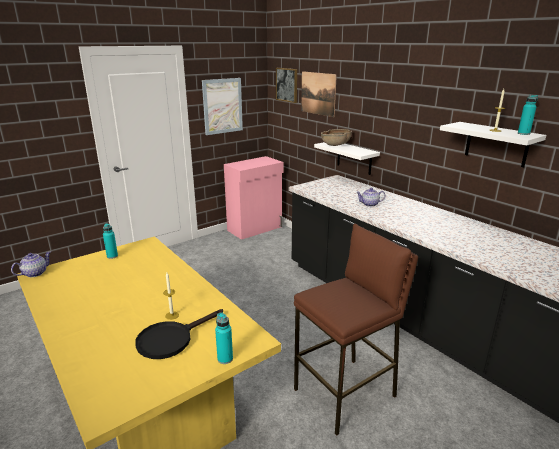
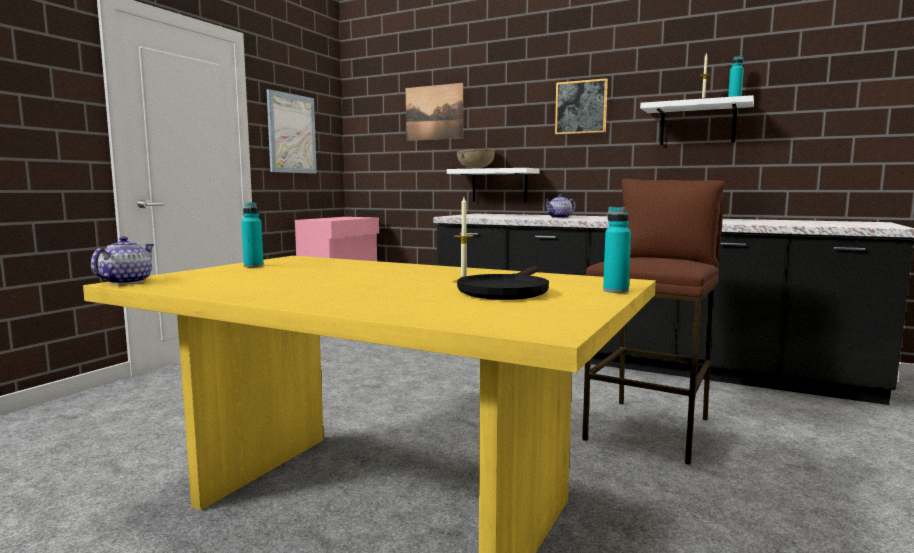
camera: 25 degrees left, 15 degrees down
picture [276,68,297,103] -> picture moved to [555,78,608,135]

